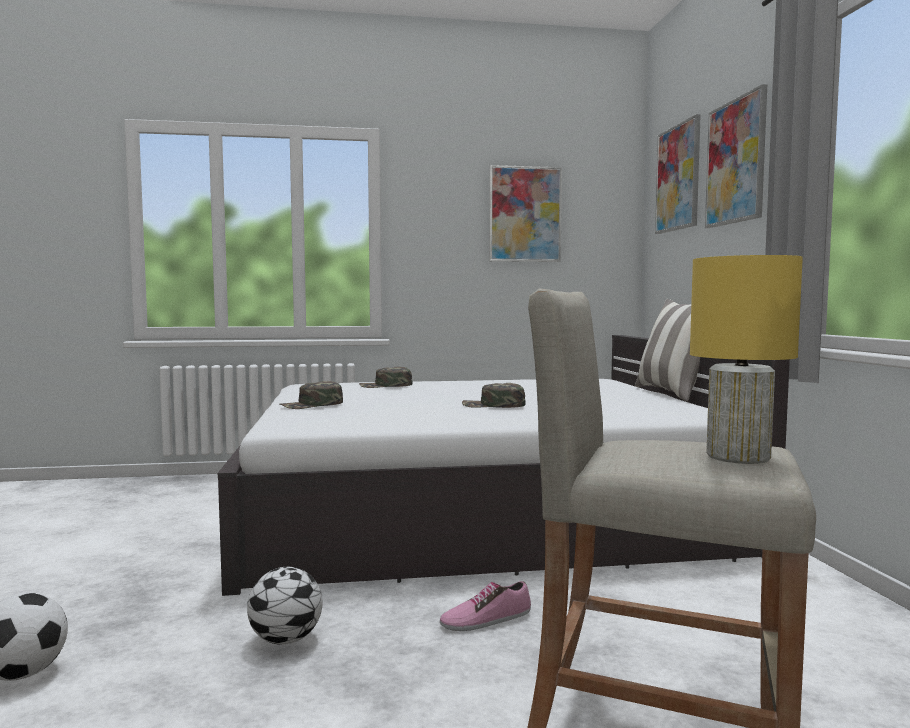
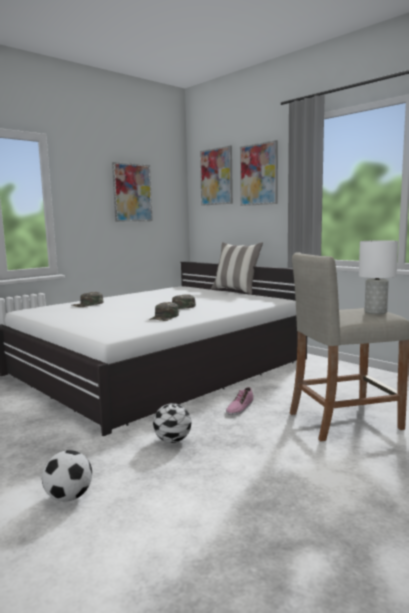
camera: 35 degrees left, 5 degrees up
green cap [280,381,343,409] -> green cap moved to [149,302,179,321]
yellow table lamp [690,255,803,464] -> white table lamp [359,240,398,314]

